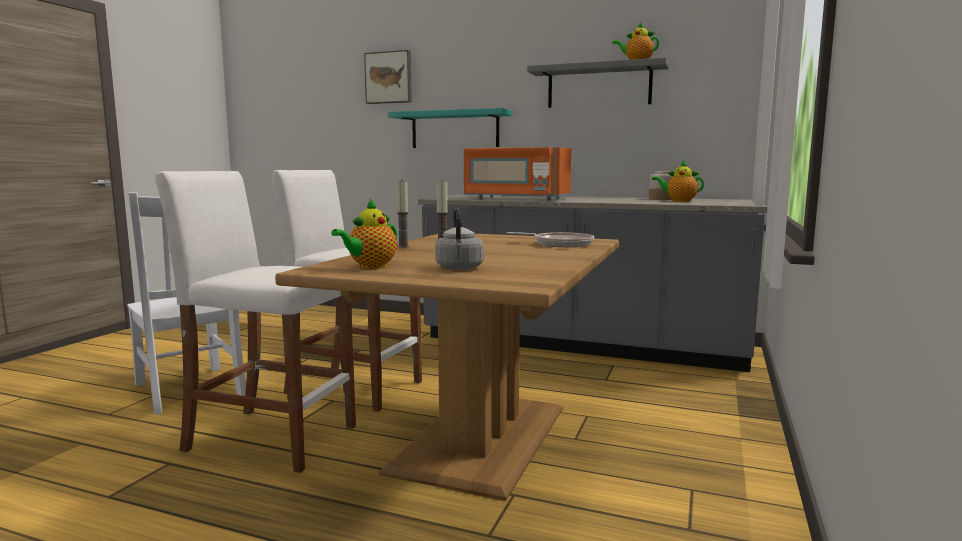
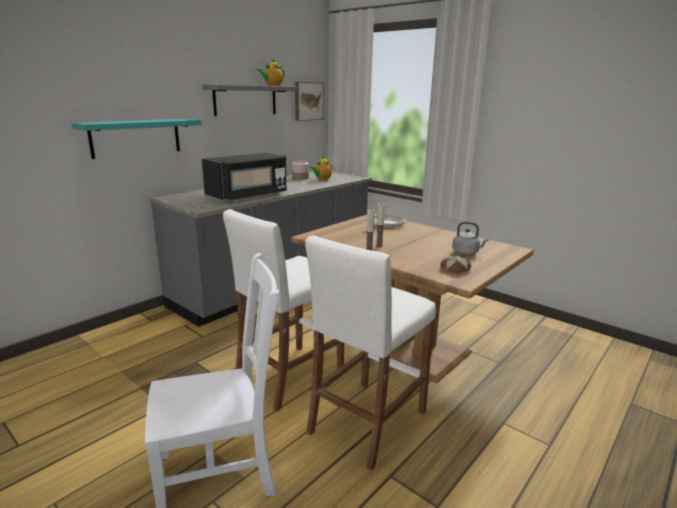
camera: 70 degrees left, 10 degrees up
teapot [331,199,397,269] -> bread [440,256,471,274]
picture [364,50,412,104] -> picture moved to [295,82,324,121]
orange microwave [464,147,571,201] -> black microwave [202,153,287,202]

